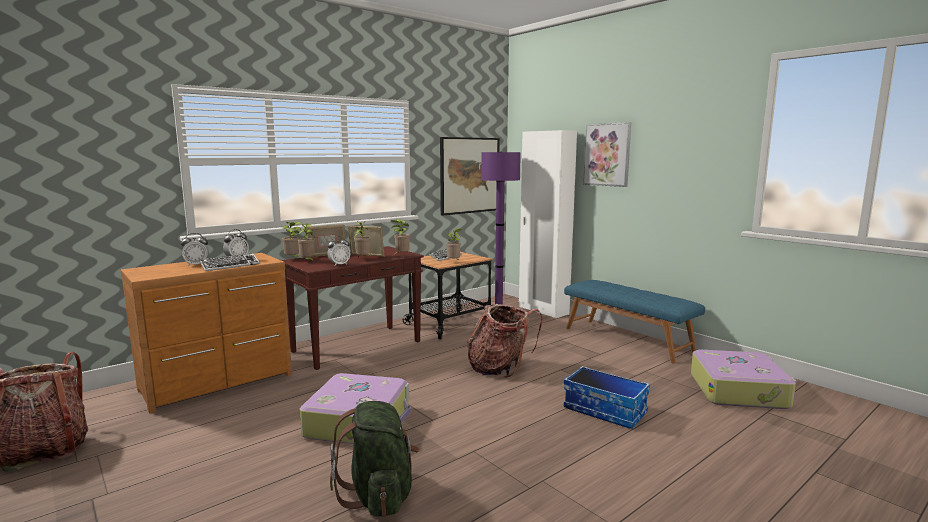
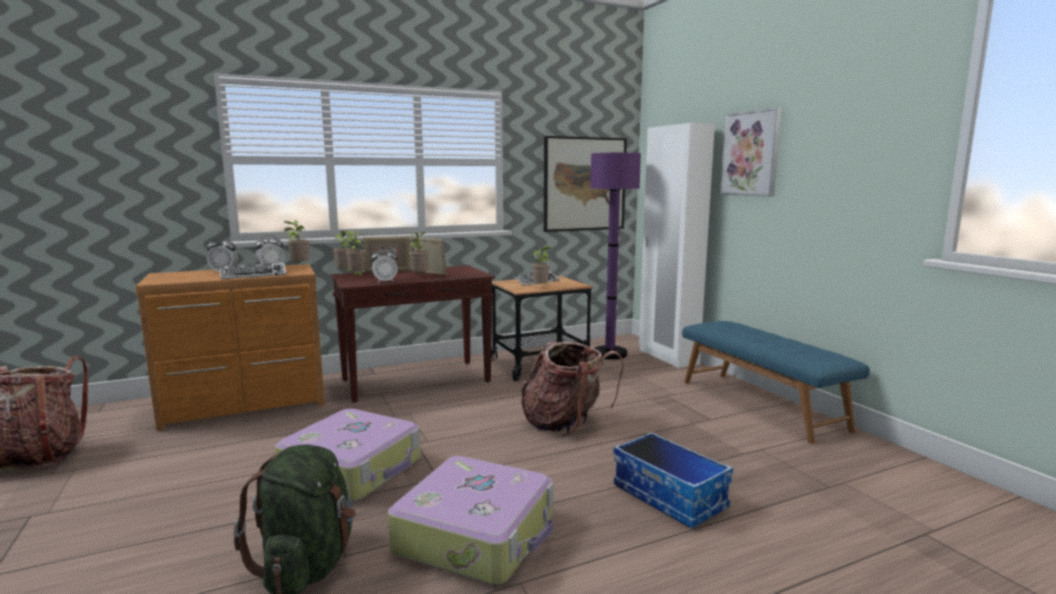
camera: 15 degrees right, 0 degrees up
potted plant [391,219,410,254] -> potted plant moved to [284,220,309,267]
suitcase [691,350,796,409] -> suitcase moved to [388,456,554,585]

